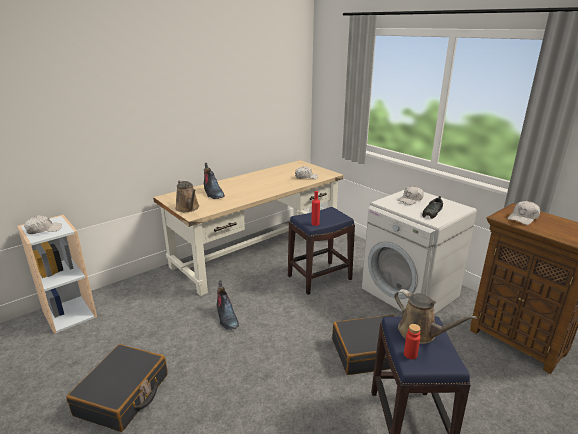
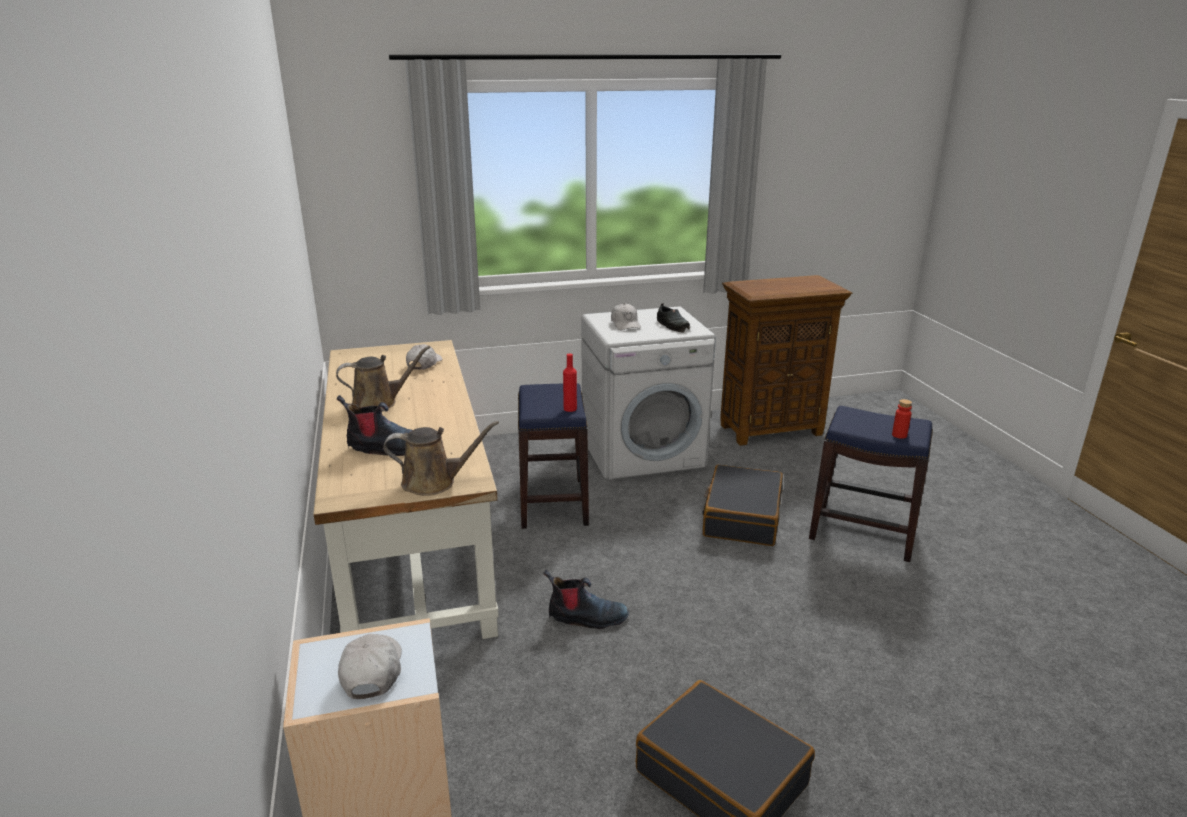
camera: 65 degrees left, 0 degrees up
brown watering can [394,289,477,344] -> brown watering can moved to [336,346,431,408]
white cap [508,201,540,225] -> none

